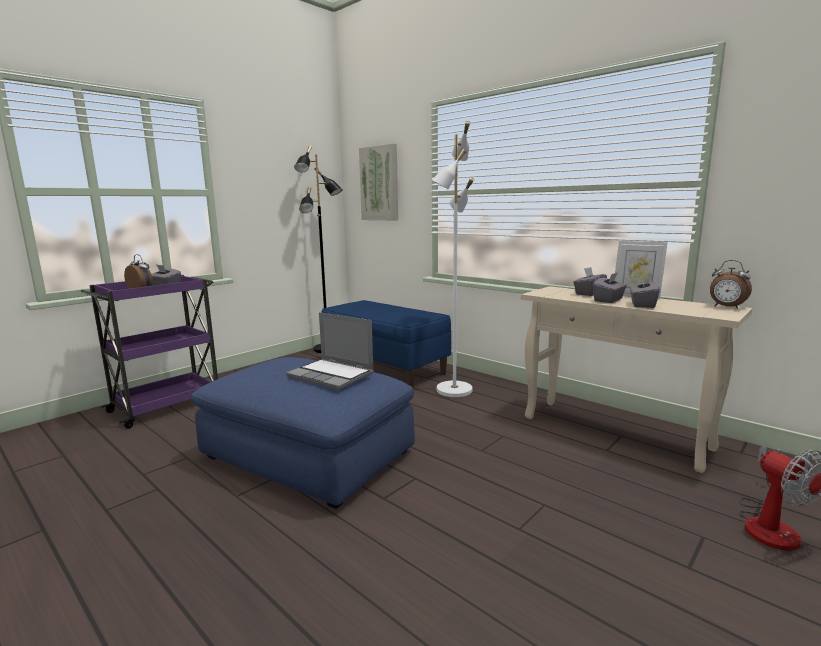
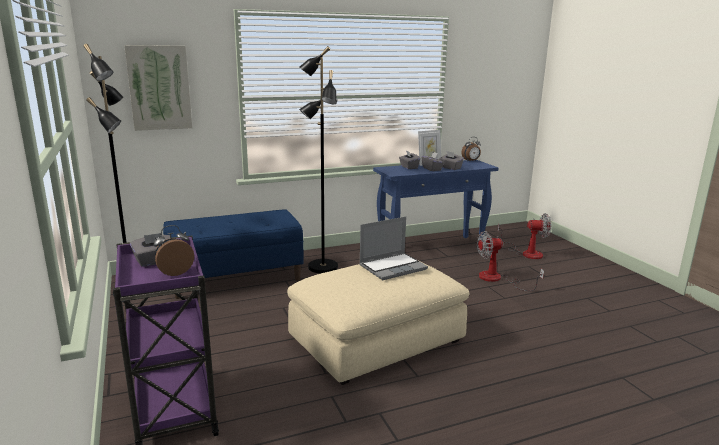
camera: 65 degrees left, 5 degrees up
blue ottoman [191,357,415,509] -> beige ottoman [287,261,470,385]
white floor lamp [432,121,474,397] -> black floor lamp [299,46,338,273]
beige console table [521,286,752,473] -> blue console table [373,160,498,242]
none -> fan [477,231,544,291]

